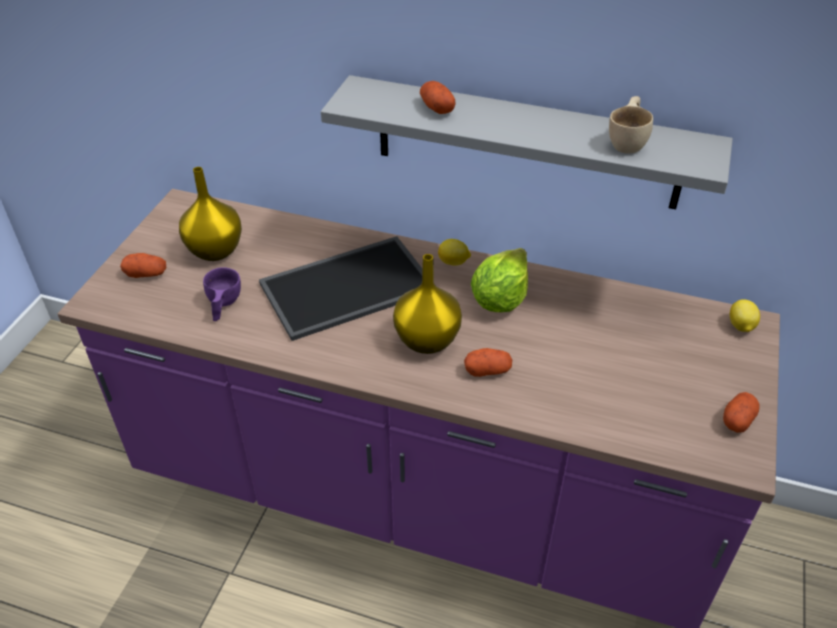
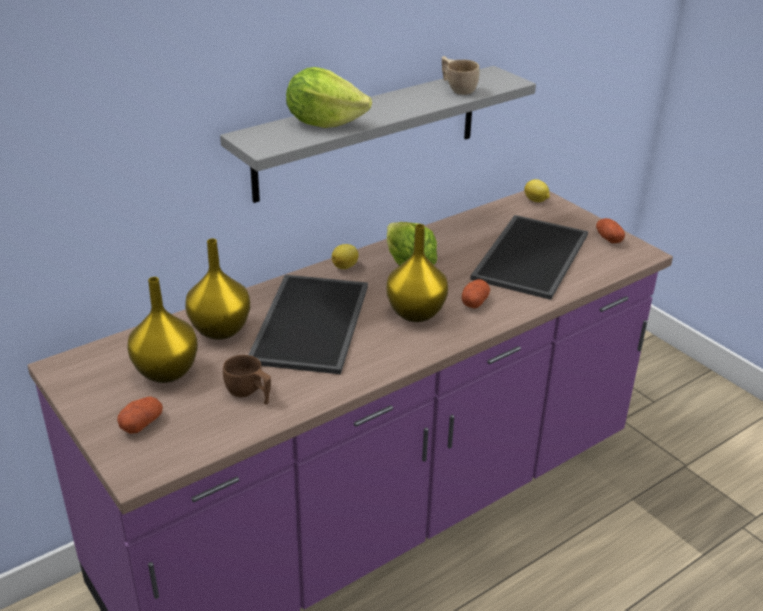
camera: 55 degrees left, 10 degrees down
purple cup [203,267,241,321] -> brown cup [223,355,271,404]
potato [420,81,456,114] -> lettuce [286,67,372,128]
none -> yellow vase [185,239,250,340]
none -> tray [470,215,588,300]

